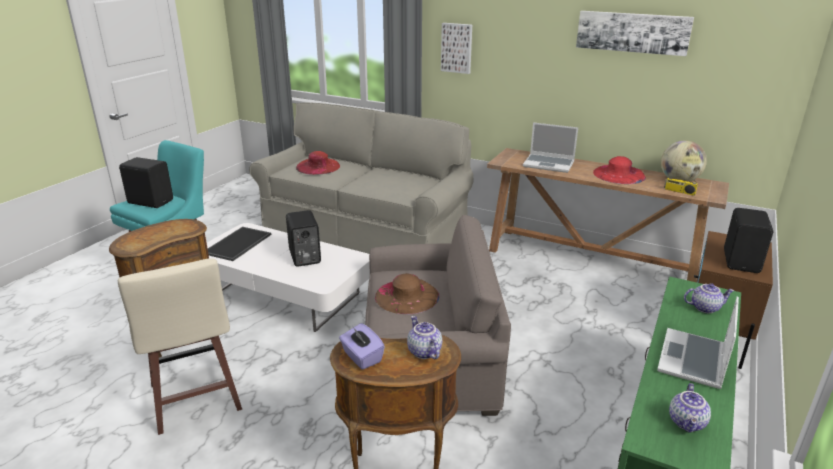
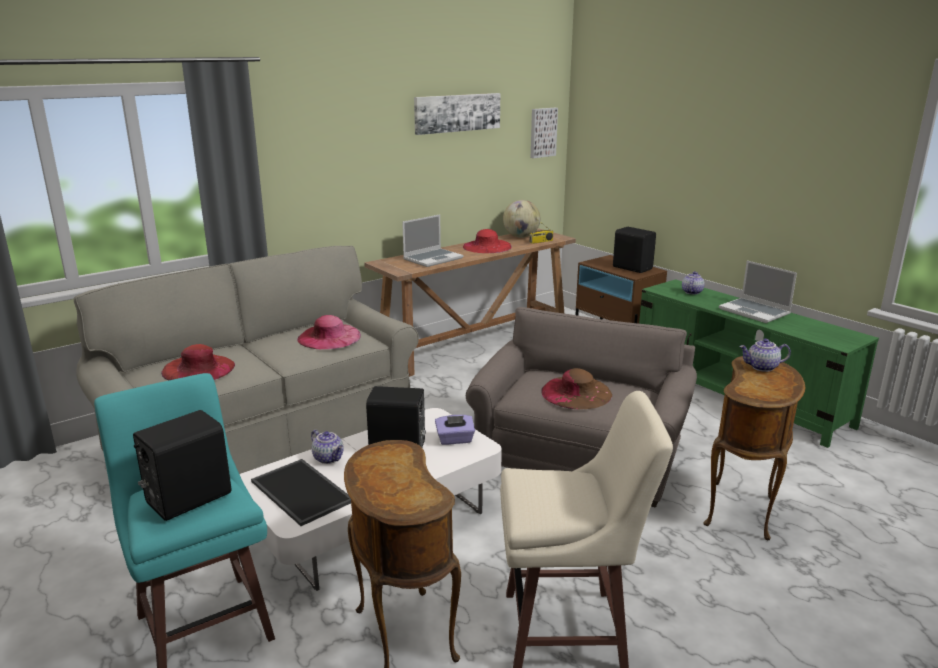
camera: 65 degrees left, 5 degrees down
purple tissue box [339,323,385,370] -> purple tissue box moved to [435,415,475,445]
picture [441,23,472,74] -> picture moved to [531,108,558,158]
teapot [669,383,711,432] -> teapot moved to [311,430,343,464]
none -> pink hat [297,315,361,349]

